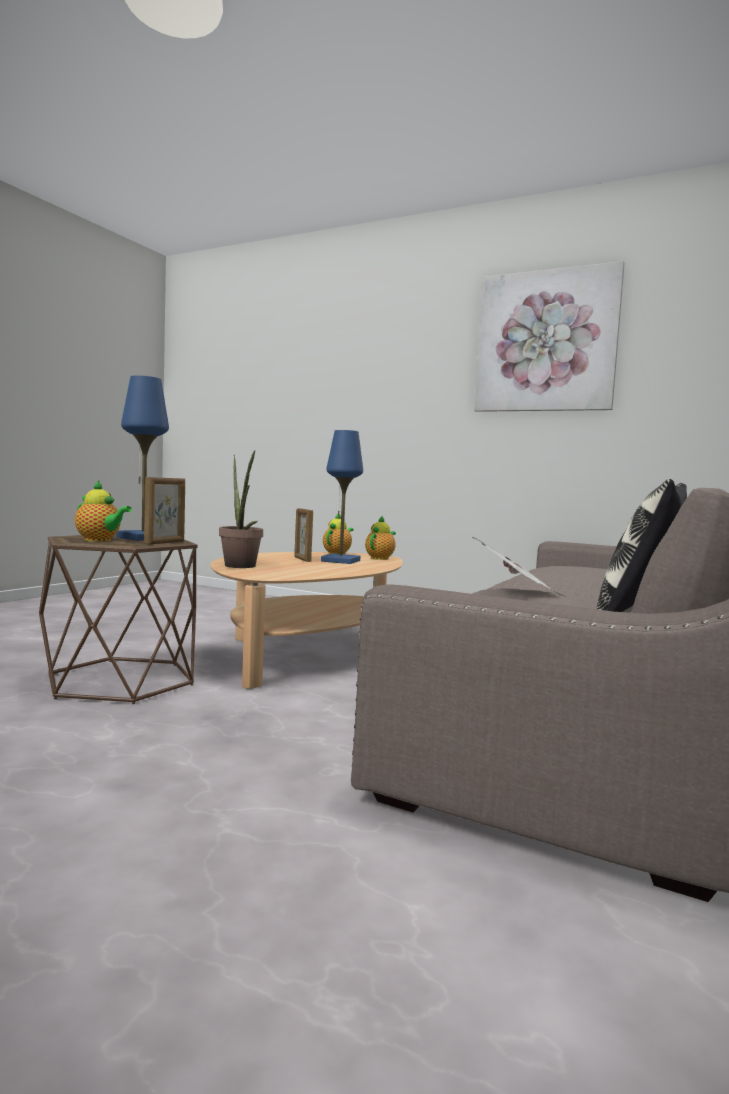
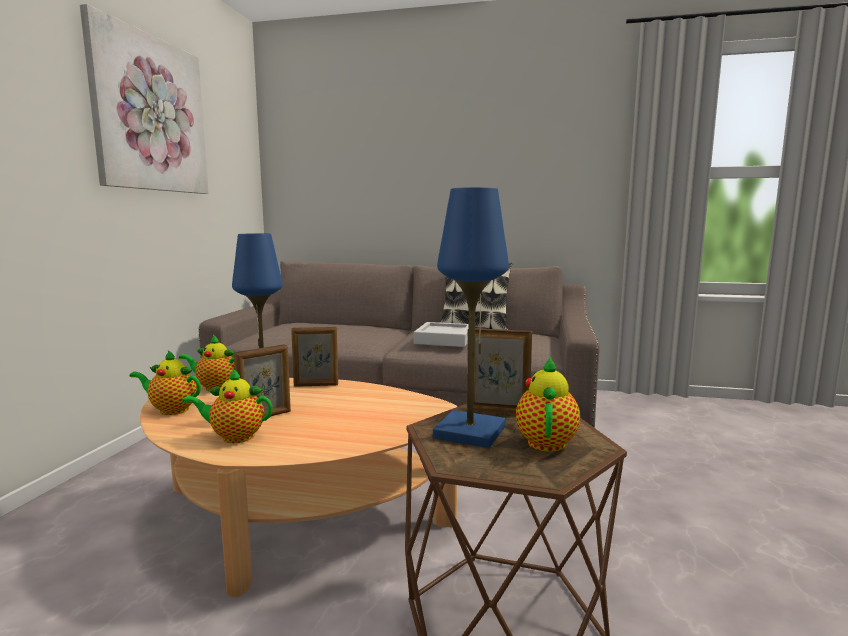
camera: 105 degrees left, 5 degrees up
potted plant [219,450,263,568] -> none
newspaper [472,537,565,596] -> grey tray [414,322,469,347]
none -> teapot [182,369,273,443]
none -> picture frame [291,327,338,387]

